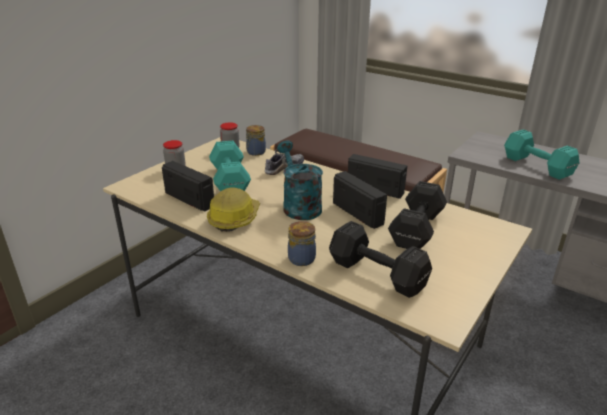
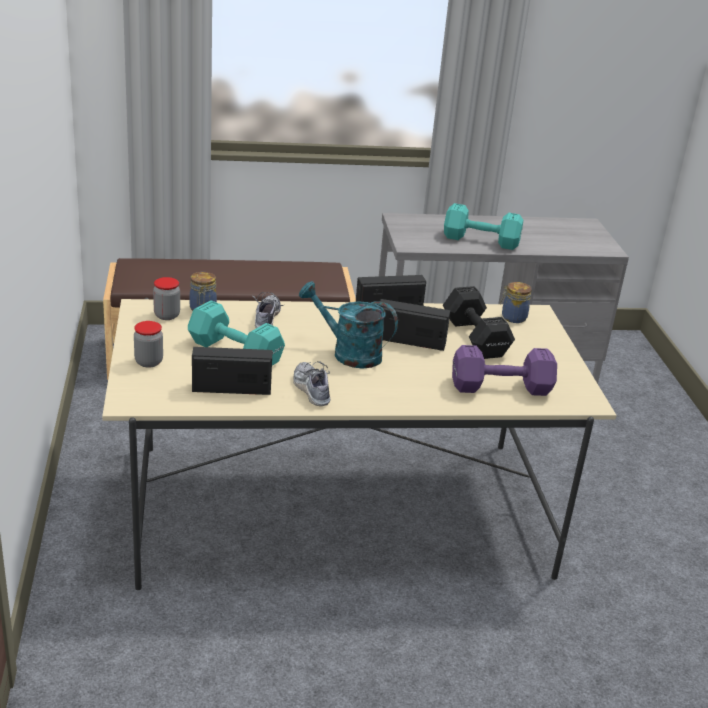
camera: 45 degrees left, 0 degrees up
hard hat [207,187,260,232] -> shoe [293,361,331,406]
jar [288,221,316,266] -> jar moved to [500,282,532,323]
black dumbbell [329,221,432,298] -> purple dumbbell [452,345,557,396]

